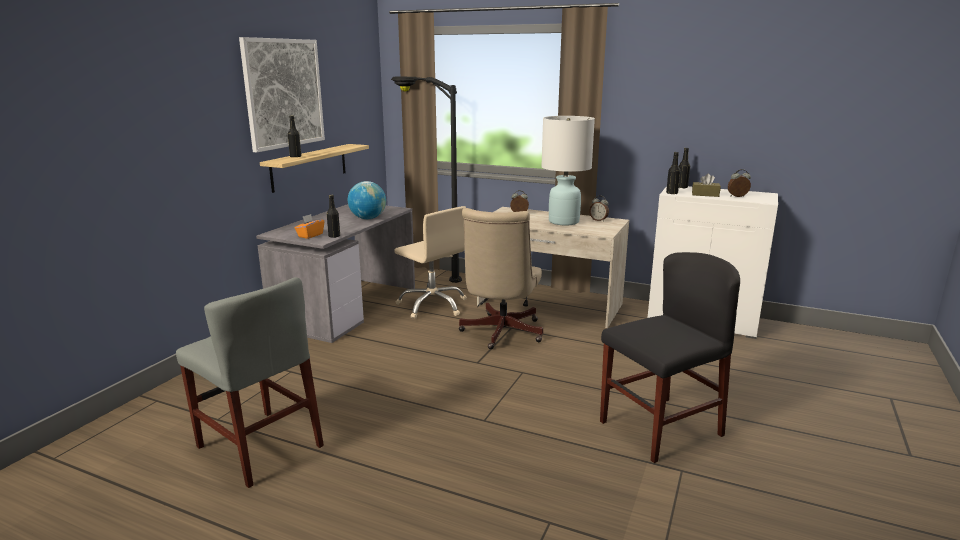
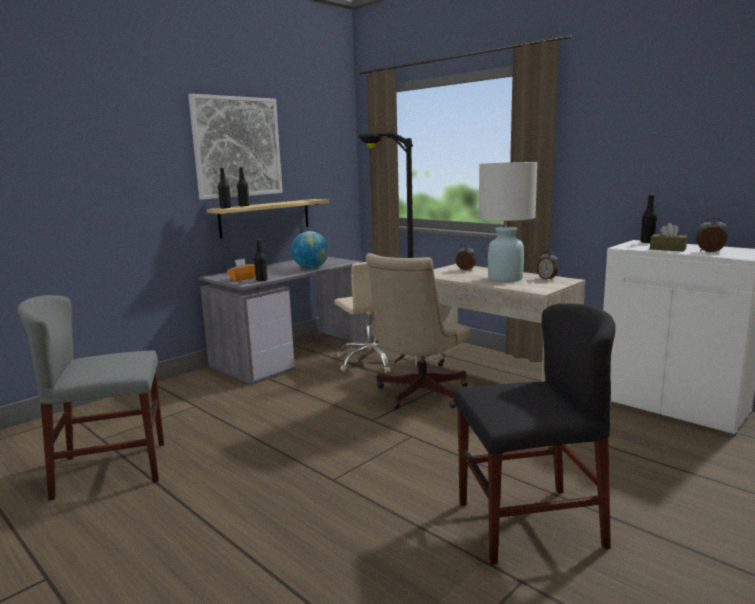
camera: 20 degrees right, 5 degrees down
grey chair [176,277,324,488] -> grey chair turned 105 degrees clockwise [18,295,164,500]
black bottle [666,152,680,194] -> black bottle moved to [218,168,231,209]

